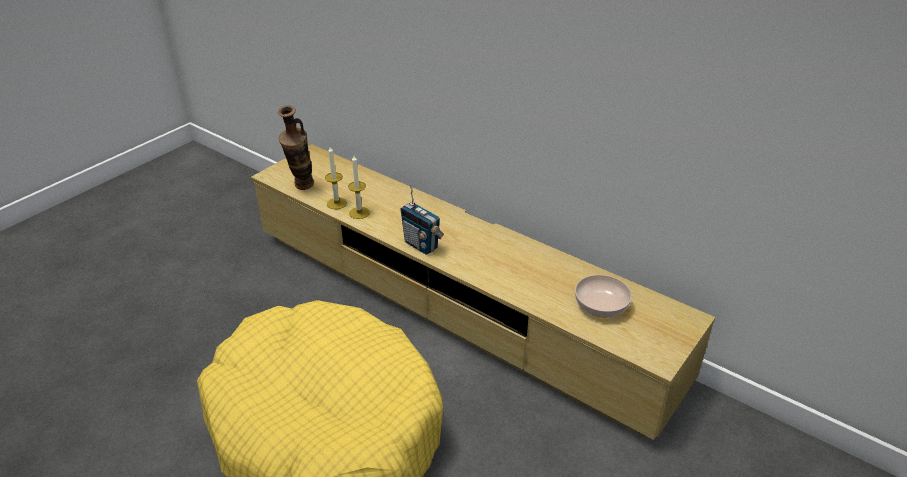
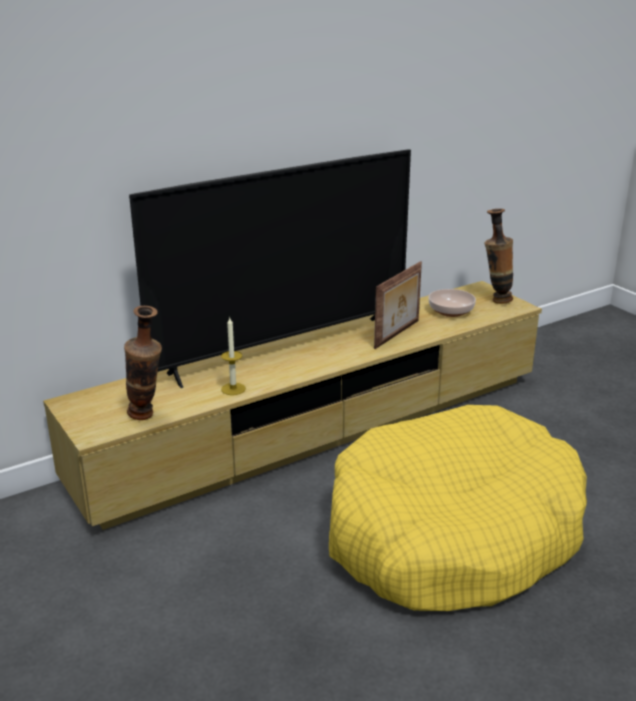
camera: 70 degrees left, 10 degrees down
candle [325,147,347,209] -> none
radio [400,184,444,255] -> none
none -> television [129,149,411,388]
none -> picture frame [374,261,422,349]
none -> vase [484,209,513,304]

